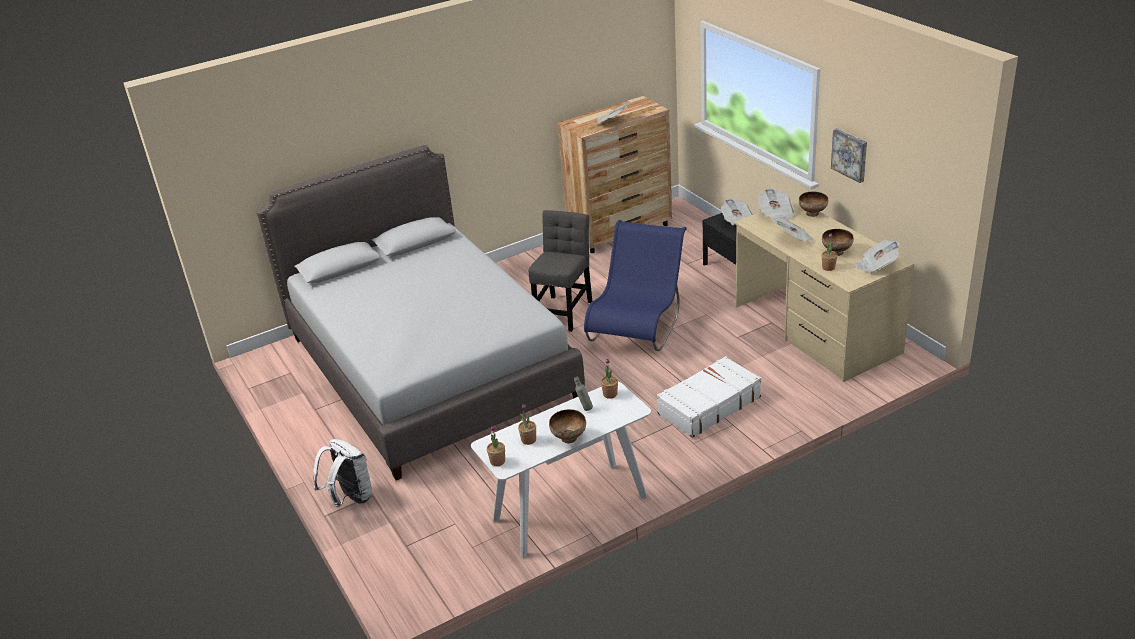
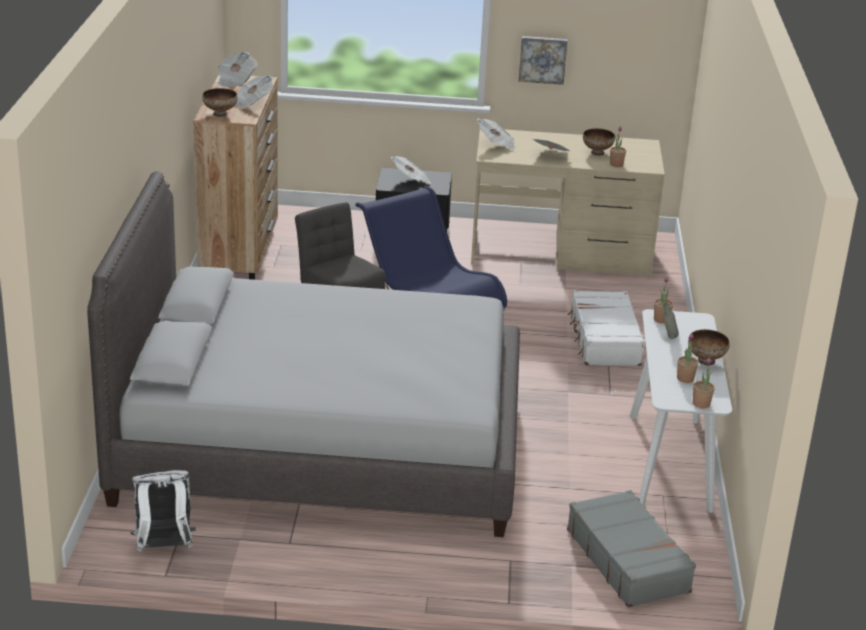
camera: 60 degrees left, 5 degrees down
white backpack [313,439,372,507] -> white backpack moved to [130,470,196,551]
bowl [799,191,828,217] -> bowl moved to [203,88,237,117]
newspaper [855,240,900,274] -> newspaper moved to [217,52,258,87]
none -> grey suitcase [567,490,696,608]

